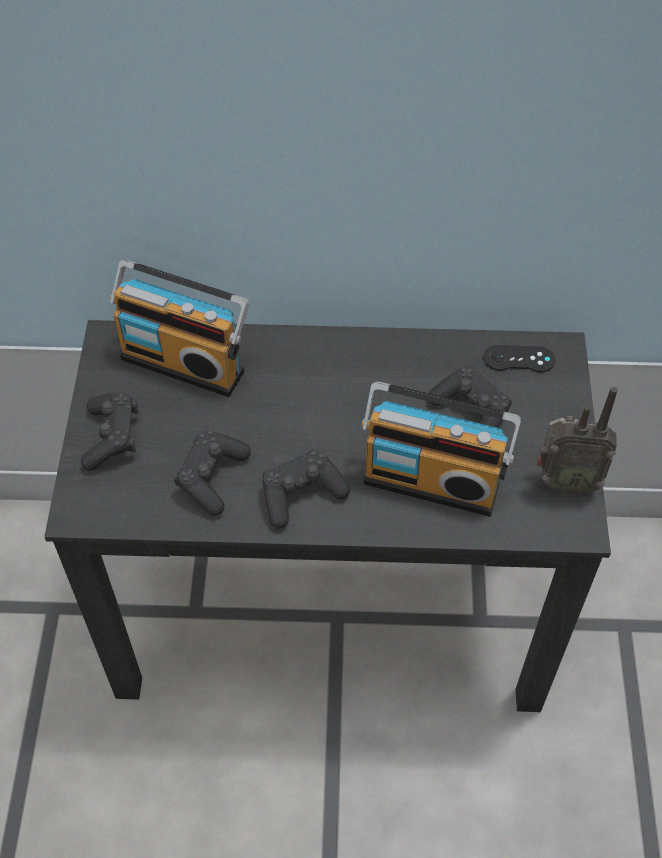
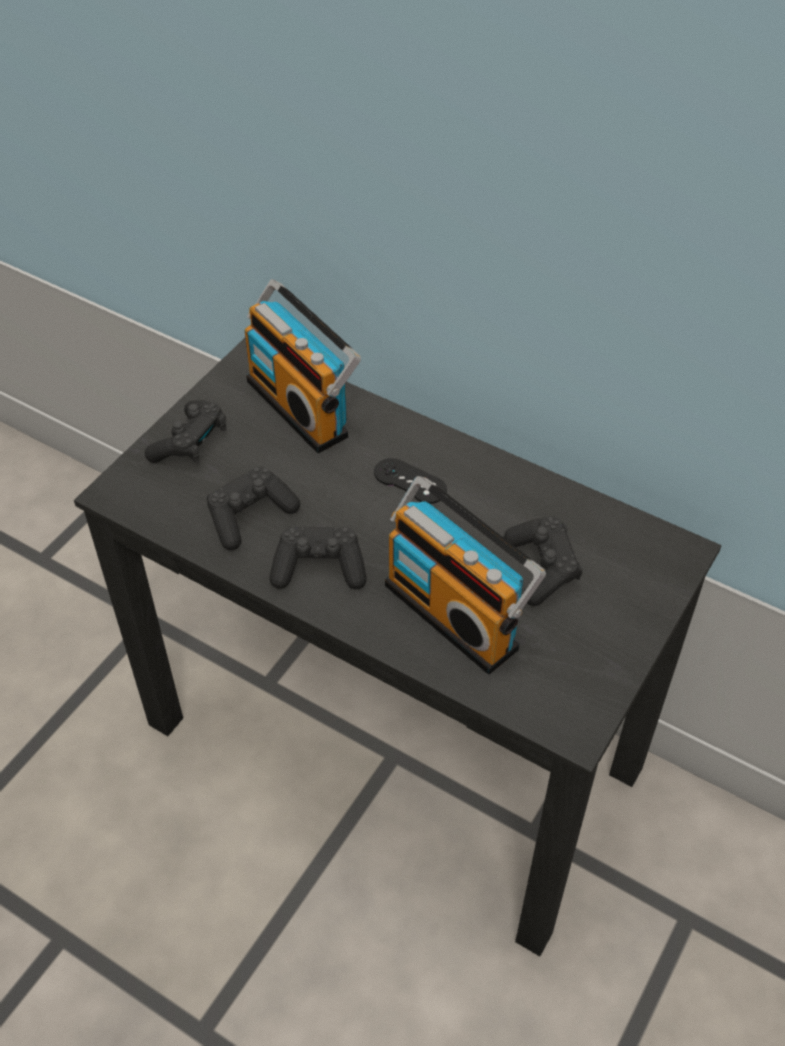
camera: 30 degrees right, 5 degrees down
black game controller [483,345,555,372] -> black game controller moved to [374,458,447,504]
radio [536,387,618,495] -> none

